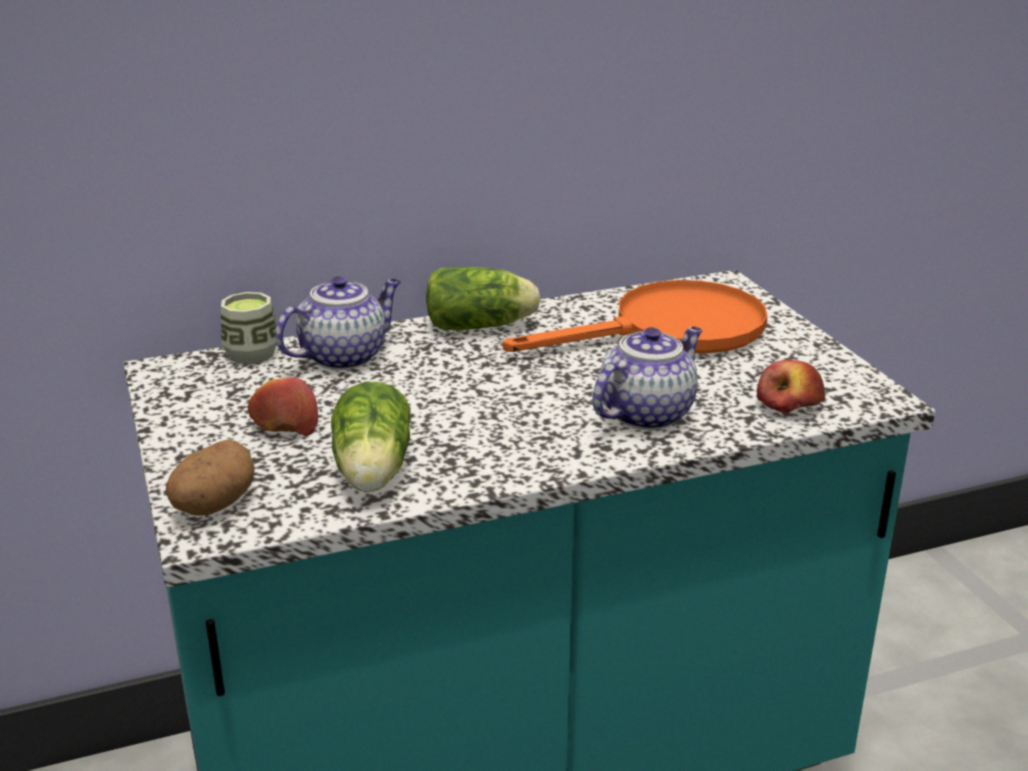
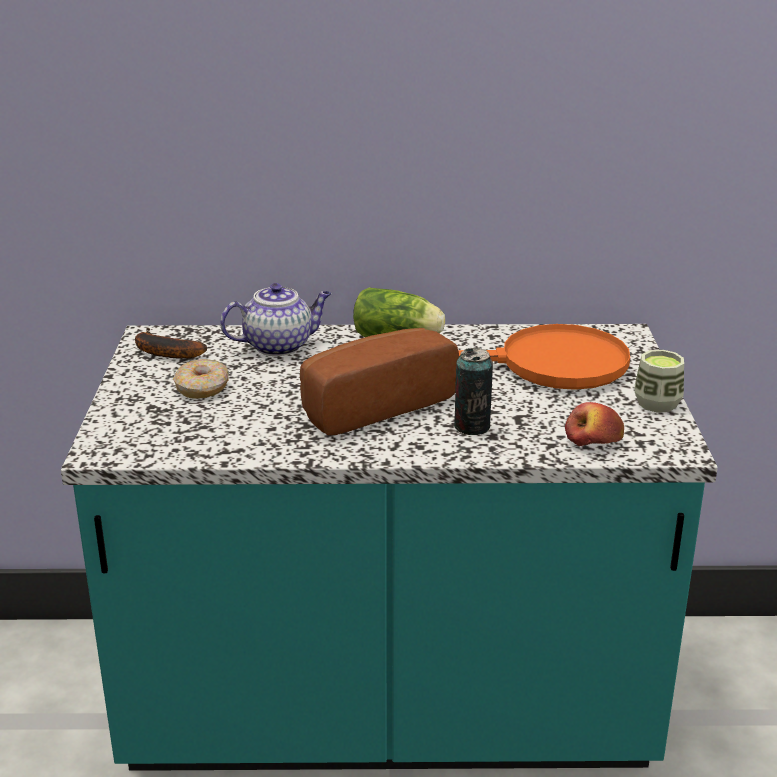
camera: 20 degrees right, 0 degrees up
potato [166,440,255,516] -> none
cup [221,292,277,364] -> cup moved to [635,350,684,413]
apple [248,377,318,437] -> donut [173,359,229,399]
lettuce [331,382,411,492] -> none
teapot [592,327,702,430] -> can [454,348,493,435]
none -> banana [135,328,207,359]
none -> bread [300,328,459,435]

